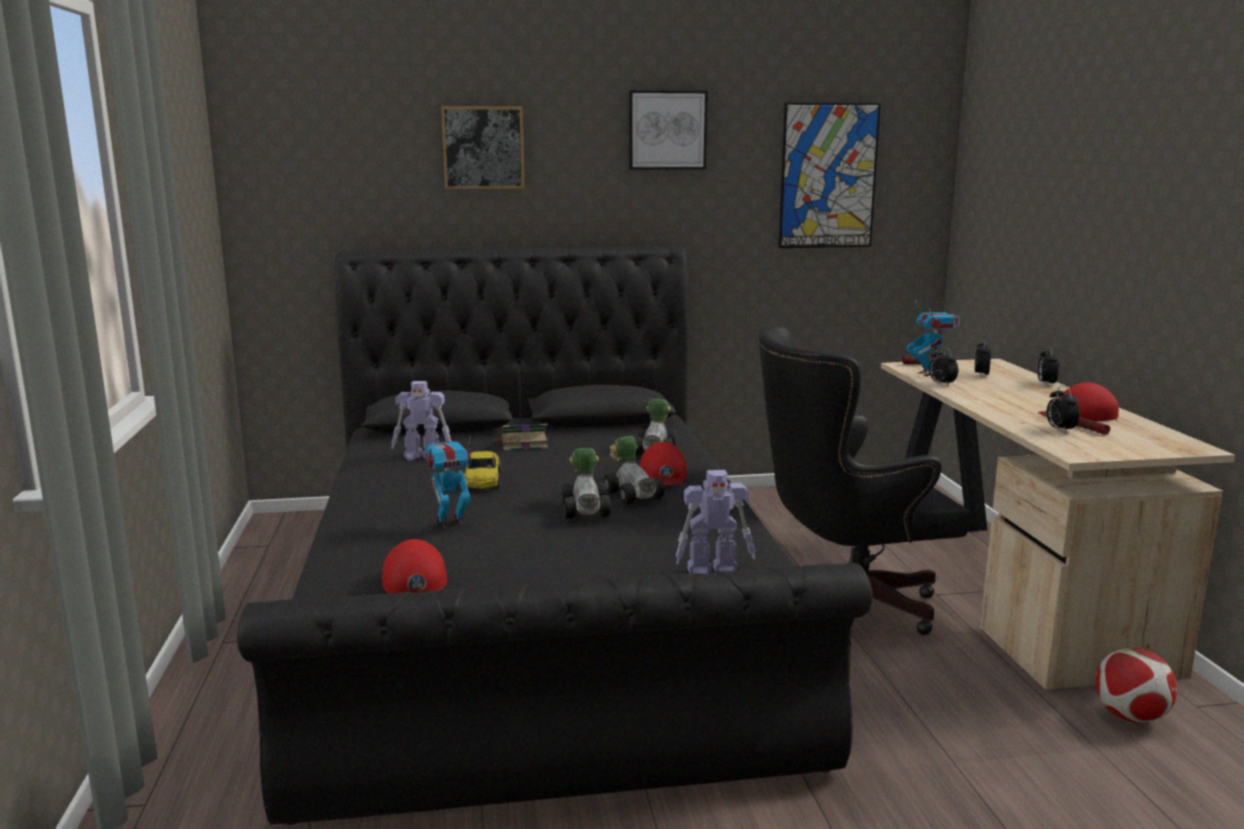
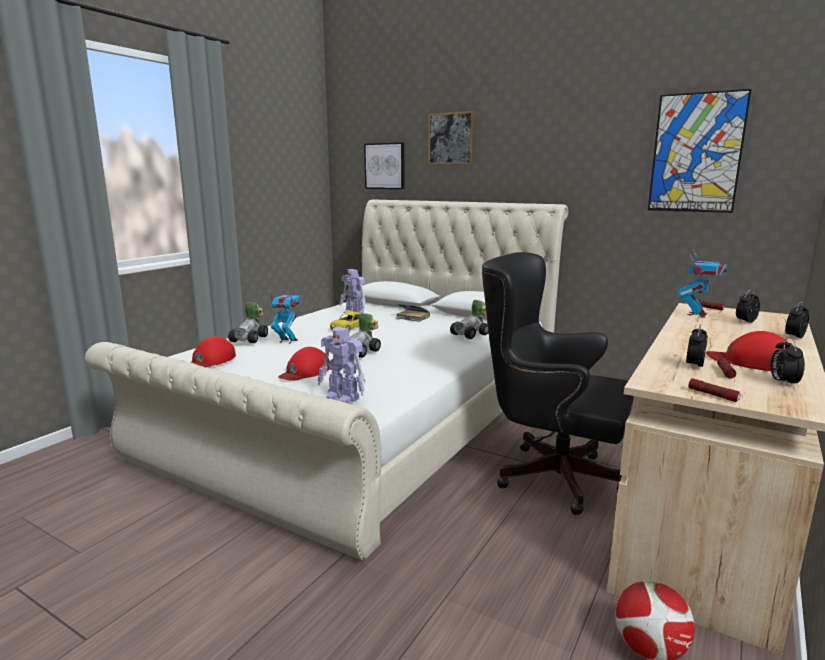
camera: 40 degrees right, 0 degrees up
black bed [237,246,873,825] -> beige bed [85,200,568,560]
toy car [603,436,665,505] -> toy car moved to [228,302,268,343]
picture [629,90,708,170] -> picture moved to [364,142,405,189]
red cap [640,442,687,486] -> red cap moved to [279,347,330,381]
alarm clock [929,347,958,385] -> alarm clock moved to [771,337,805,386]
none -> flashlight [688,378,741,402]

